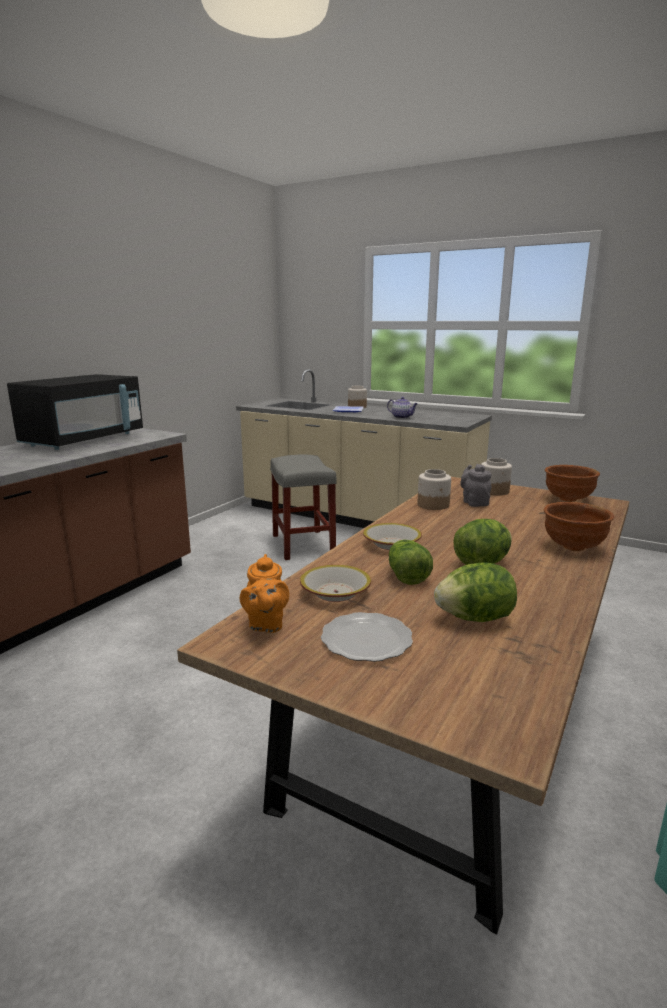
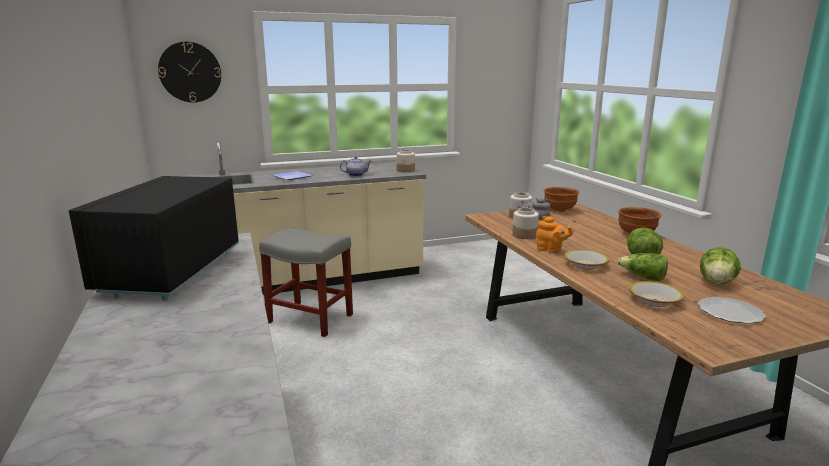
camera: 50 degrees left, 0 degrees up
black microwave [7,374,143,450] -> black microwave turned 150 degrees counterclockwise [69,176,239,300]
orange teapot [240,554,289,633] -> orange teapot moved to [536,216,573,253]
jar [348,386,367,408] -> jar moved to [396,150,415,172]
none -> wall clock [158,42,221,102]

